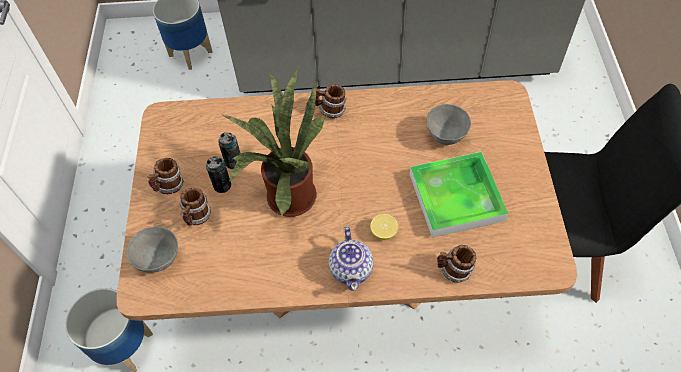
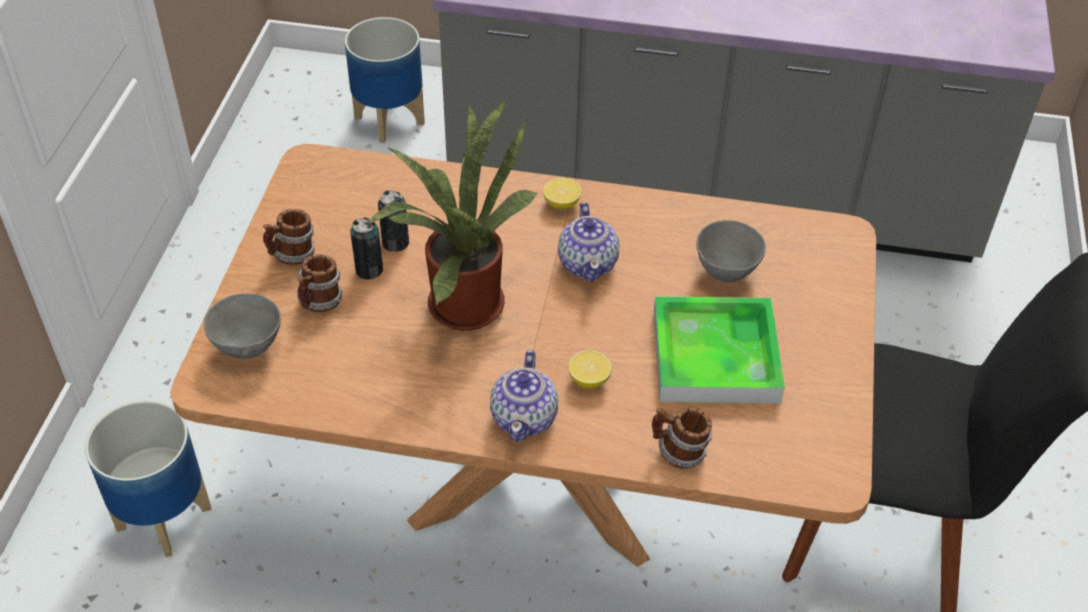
camera: 10 degrees right, 10 degrees down
mug [315,84,347,118] -> lemon [543,178,581,209]
none -> teapot [558,202,620,282]

